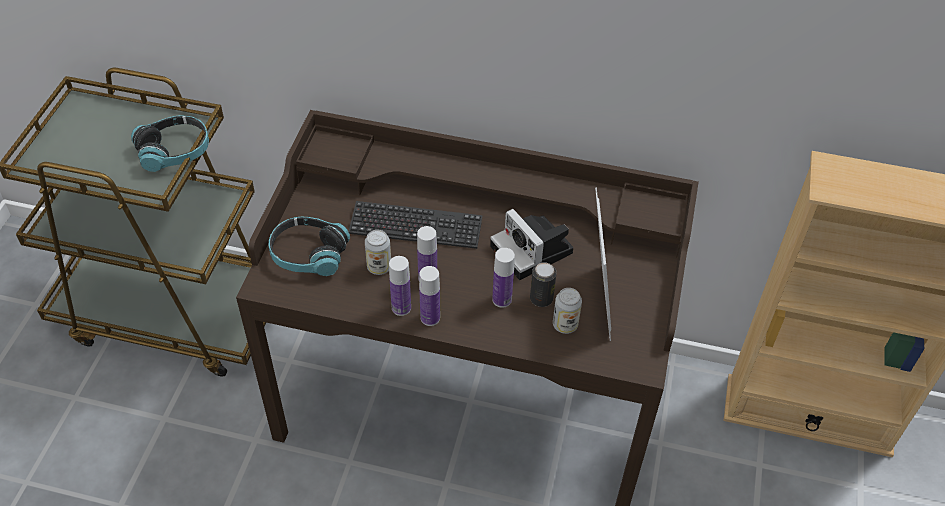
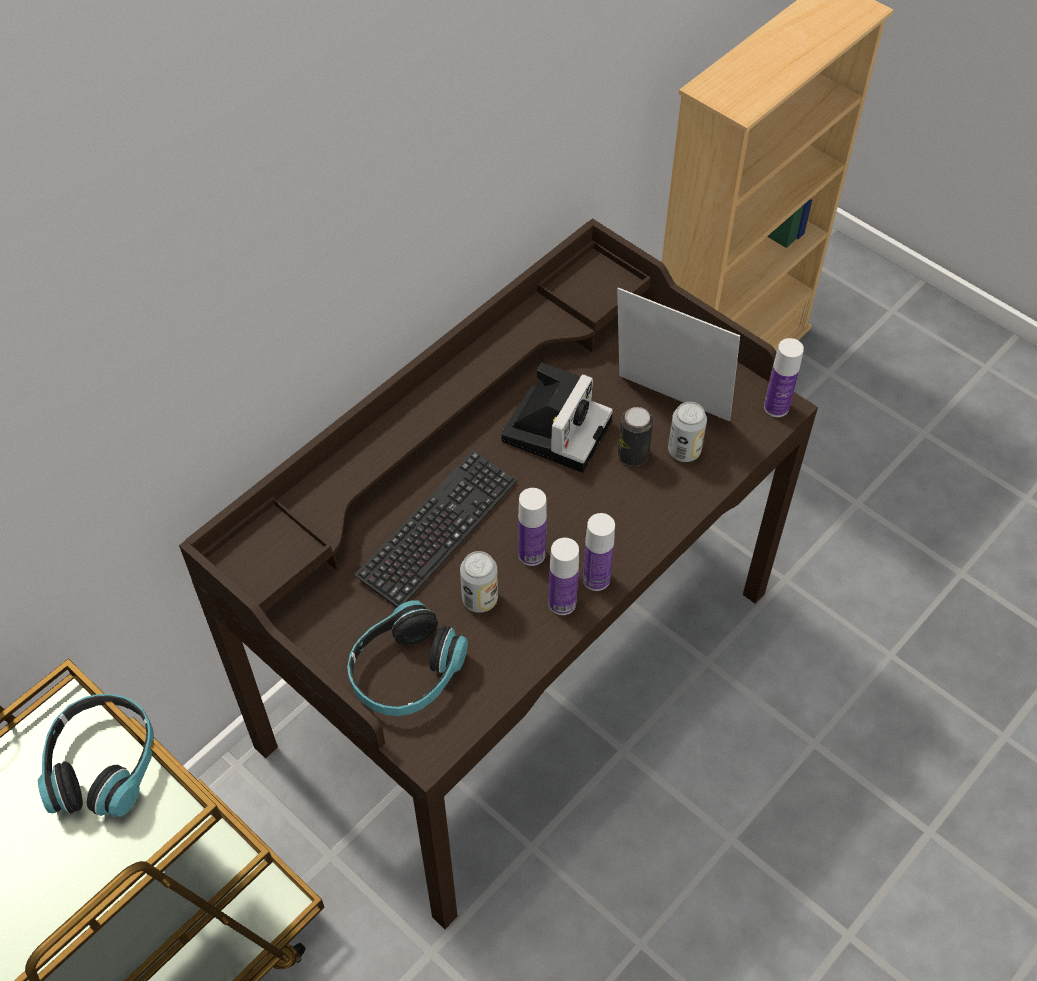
camera: 60 degrees left, 5 degrees up
camera [490,209,574,280] -> camera turned 60 degrees counterclockwise [501,363,613,473]
bottle [492,248,515,308] -> bottle moved to [764,338,804,417]

